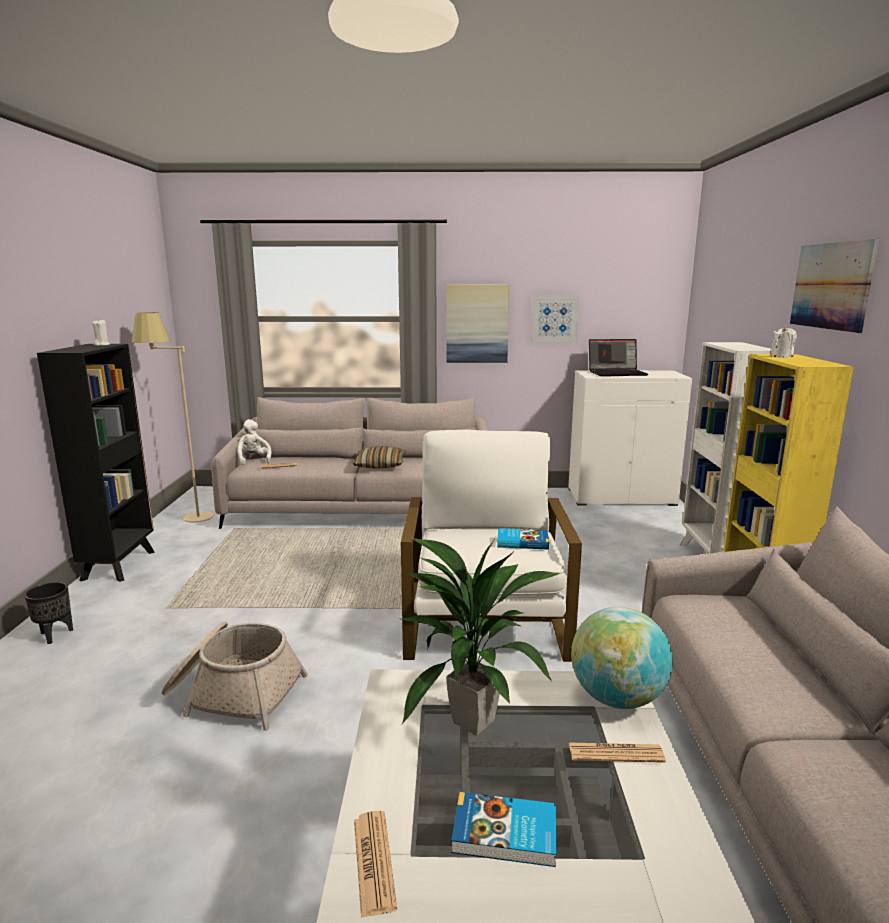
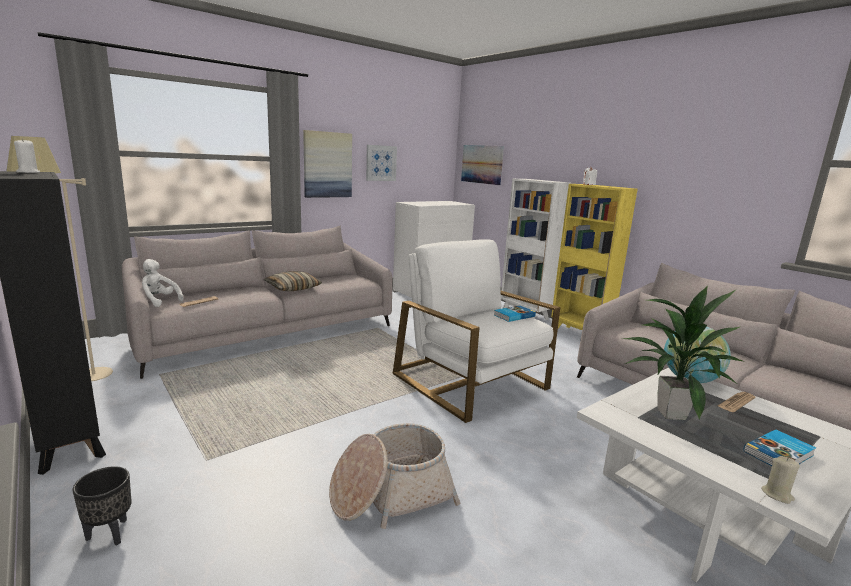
camera: 40 degrees left, 0 degrees up
newspaper [354,811,397,918] -> beige candle [761,456,800,504]
laptop [589,339,648,376] -> none
picture [790,239,879,333] -> picture moved to [461,145,504,185]

